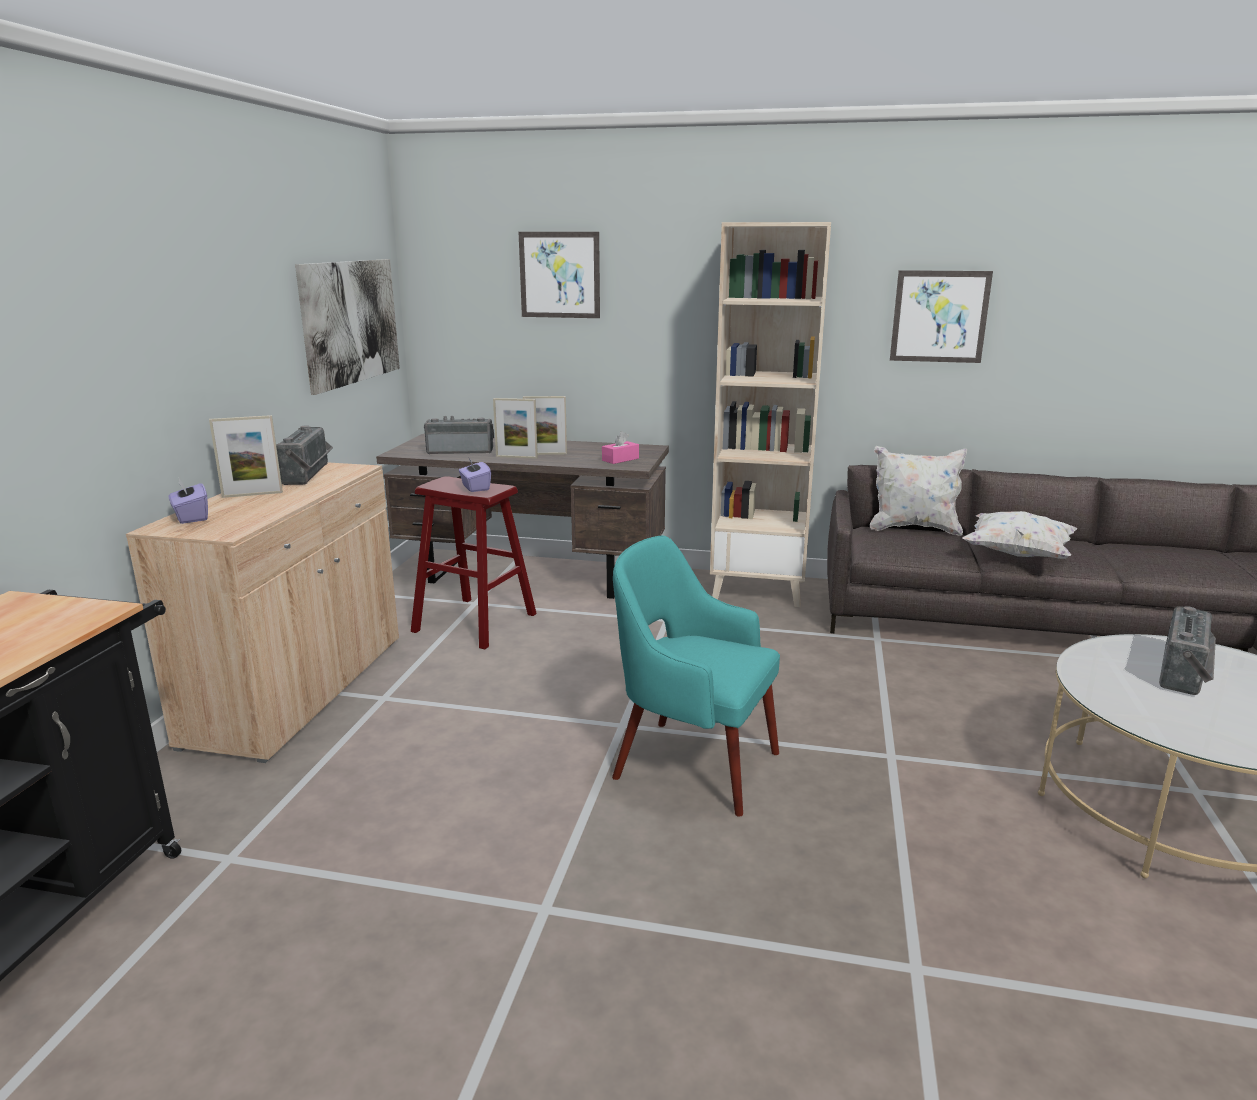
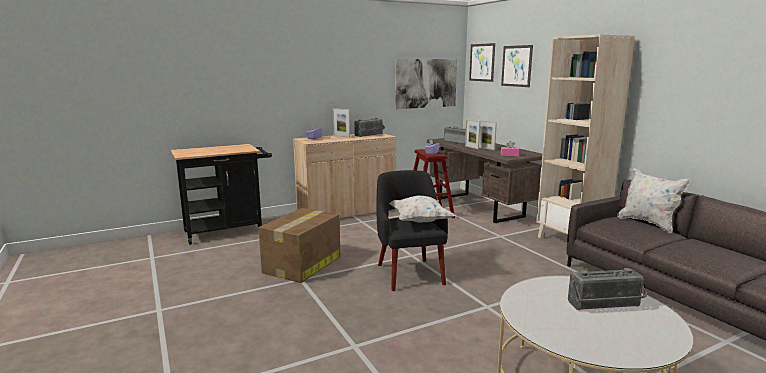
camera: 50 degrees right, 5 degrees down
turquoise armchair [612,536,780,817] -> black armchair [376,170,448,291]
picture [890,270,993,363] -> picture moved to [469,43,495,82]
white pillow [962,511,1077,559] -> white pillow moved to [389,196,455,223]
none -> cardboard box [258,208,340,283]

